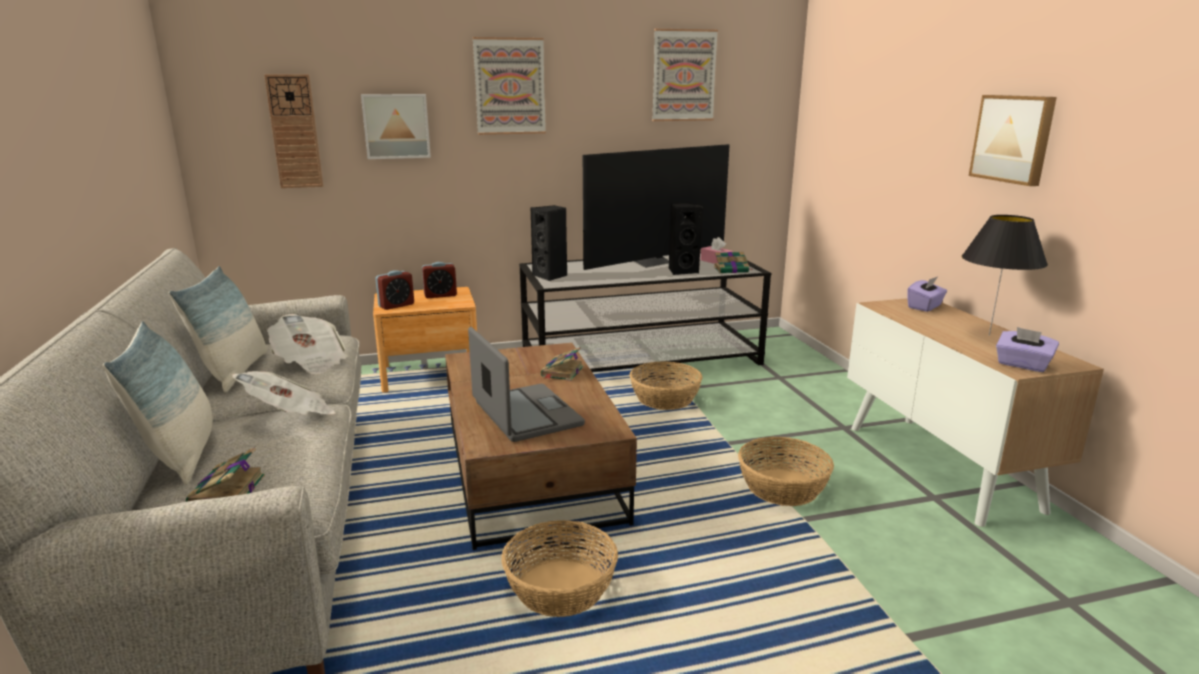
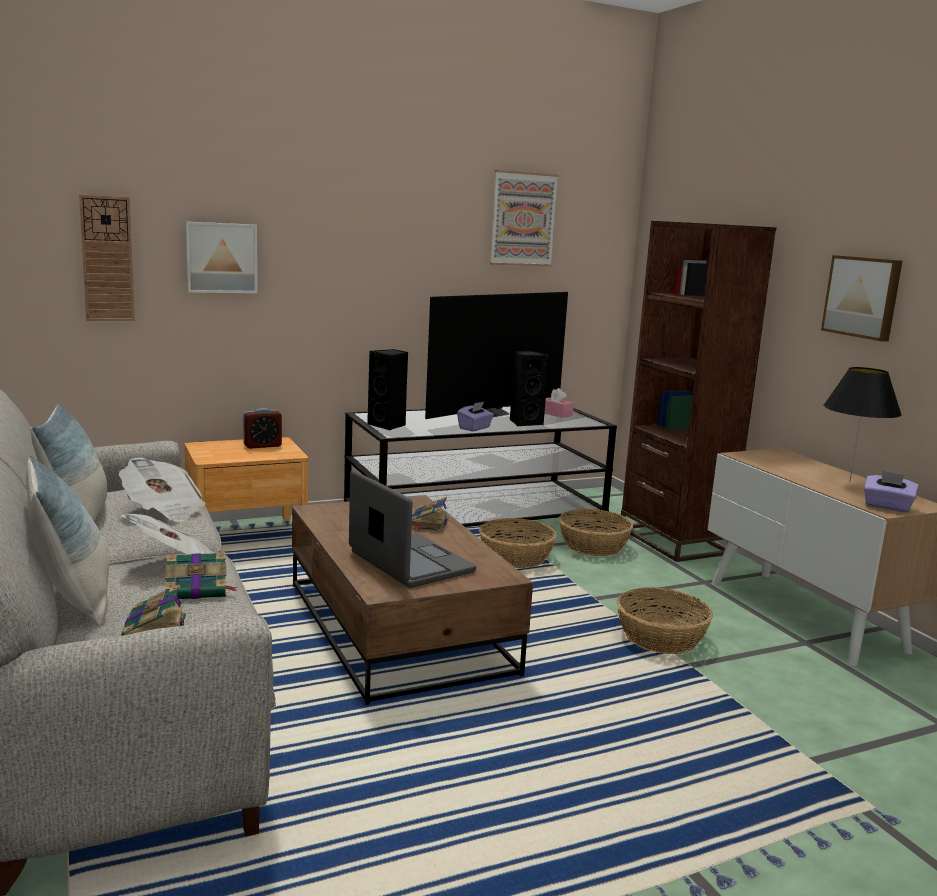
camera: 10 degrees left, 5 degrees down
alarm clock [375,270,414,310] -> none
picture [473,37,546,135] -> none
basket [501,520,618,617] -> basket moved to [559,509,633,556]
book [714,252,752,273] -> book moved to [165,552,238,599]
purple tissue box [907,277,947,312] -> purple tissue box moved to [457,402,494,432]
none -> brown bookcase [619,221,776,562]

